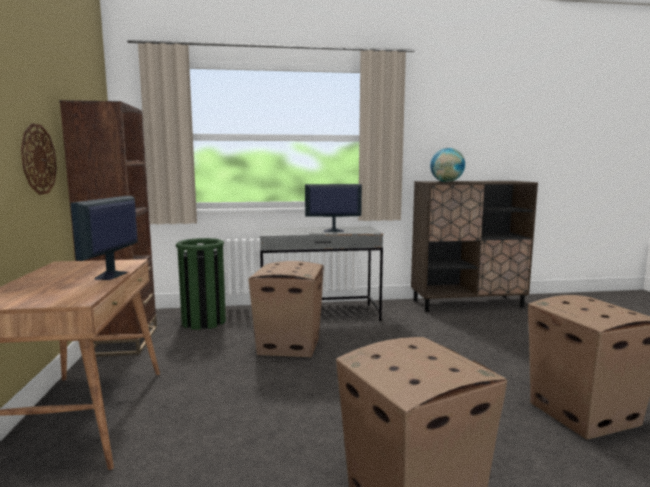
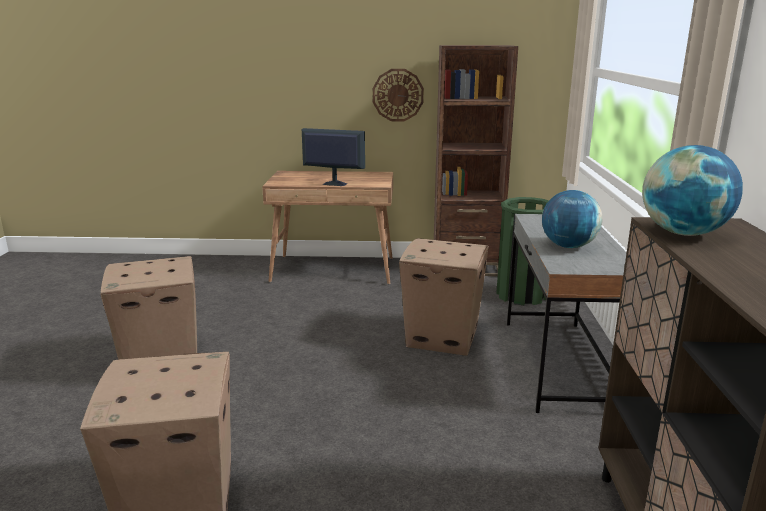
camera: 100 degrees right, 10 degrees up
monitor [305,184,362,232] -> globe [542,190,603,248]

